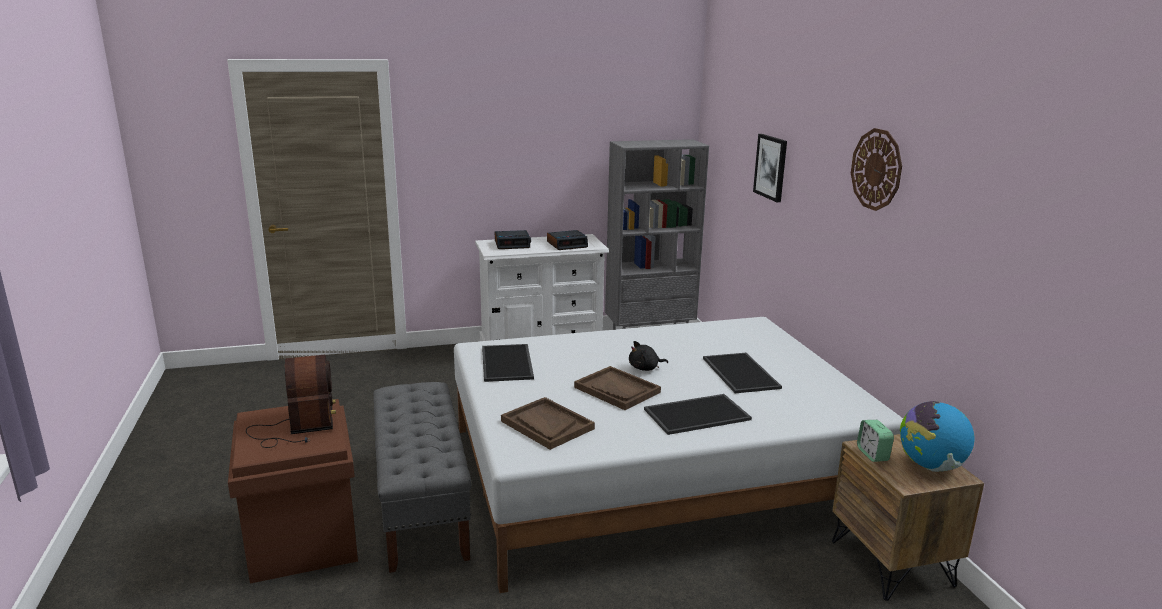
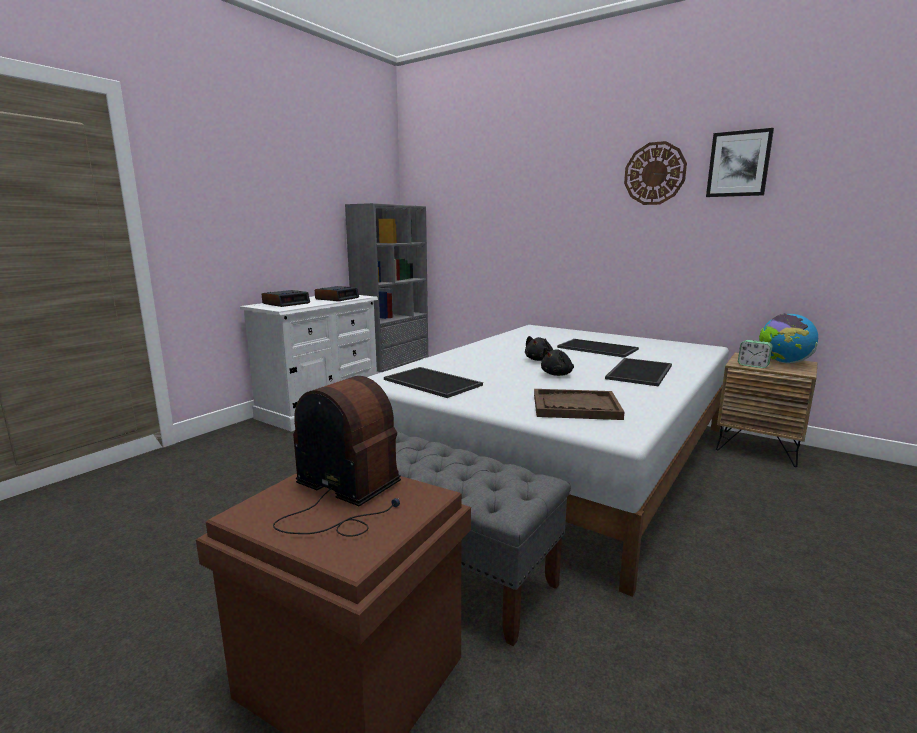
camera: 40 degrees left, 5 degrees down
brown tray [574,366,661,410] -> black plush toy [541,347,574,376]
picture [753,134,787,202] -> picture moved to [706,128,774,197]

